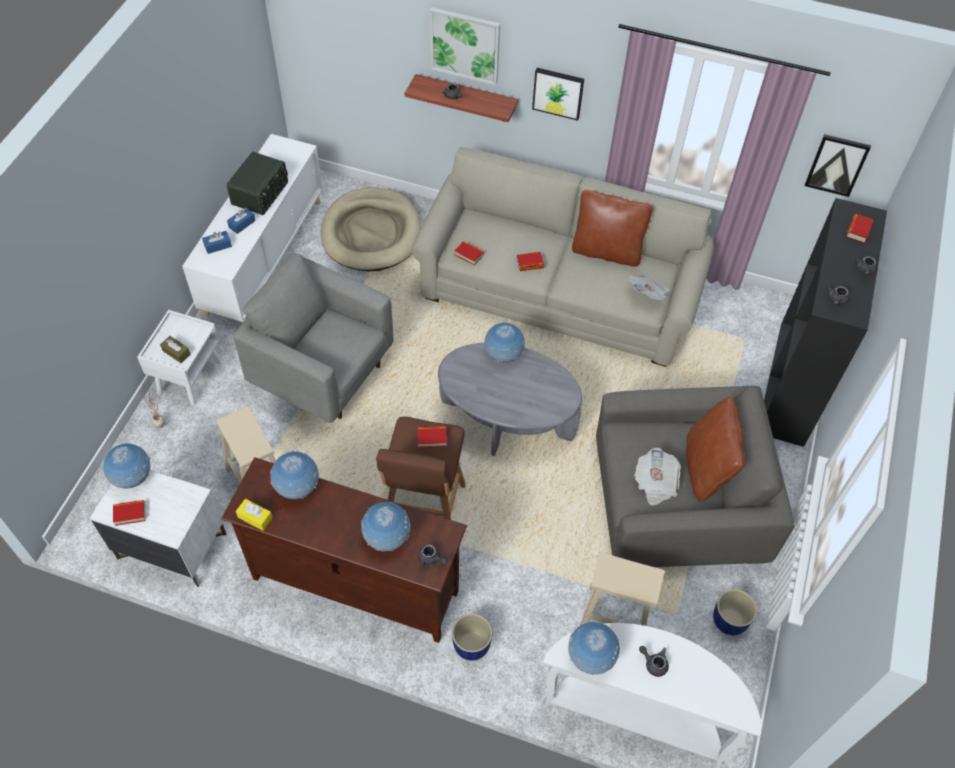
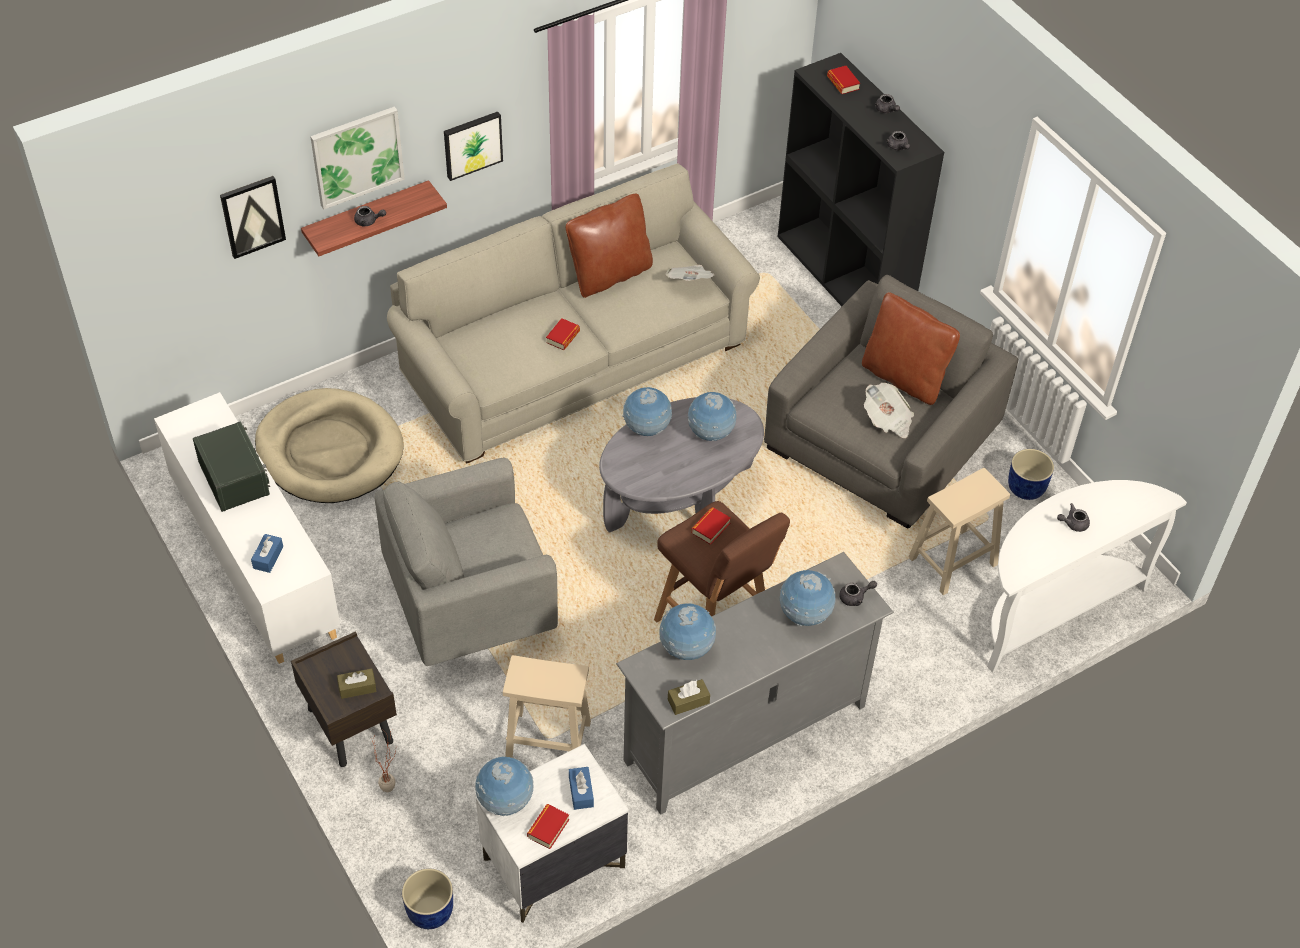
camera: 50 degrees left, 5 degrees down
white nightstand [137,310,221,405] -> brown nightstand [291,631,397,767]
brown tv stand [221,457,467,643] -> grey tv stand [616,552,894,815]
blue tissue box [227,207,256,234] -> blue tissue box moved to [569,767,594,810]
yellow tissue box [236,499,273,531] -> brown tissue box [668,679,710,715]
blue planter [452,614,492,661] -> blue planter moved to [402,868,453,929]
book [455,241,484,266] -> none
globe [569,622,620,675] -> globe moved to [688,392,737,441]
picture [805,134,871,197] -> picture moved to [220,176,286,259]

